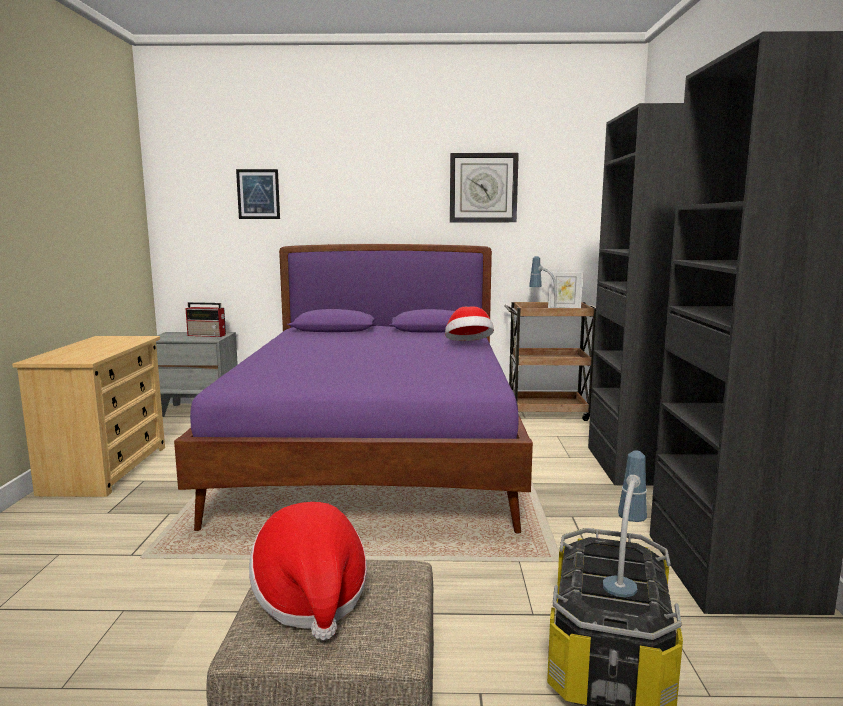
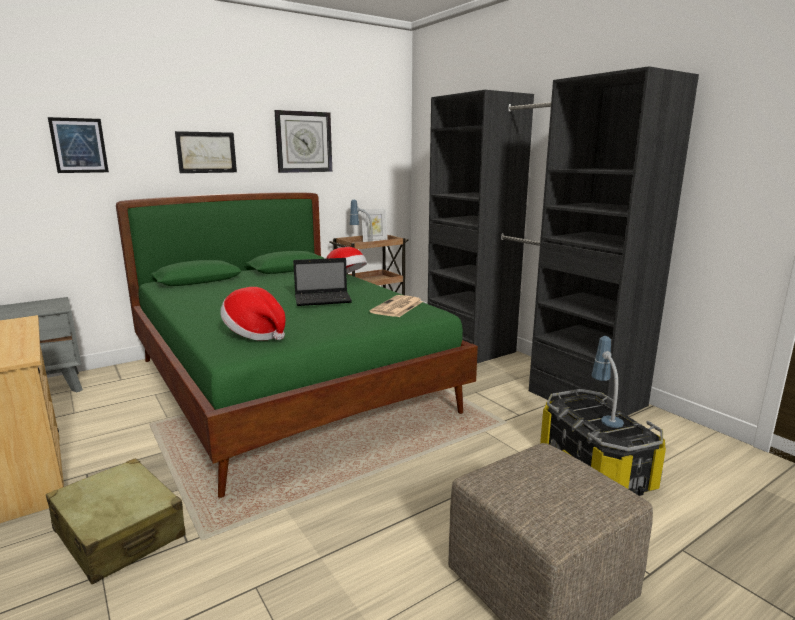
camera: 35 degrees left, 5 degrees up
purple bed [174,244,533,533] -> green bed [116,192,478,498]
radio [186,302,226,337] -> none
hat [249,502,367,641] -> hat moved to [220,287,286,340]
none -> beige suitcase [46,458,186,585]
none -> picture [175,131,237,173]
none -> laptop [293,258,352,306]
none -> newspaper [369,295,423,317]

